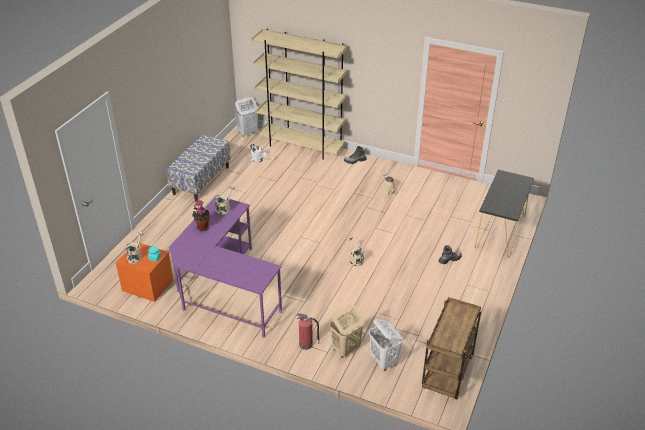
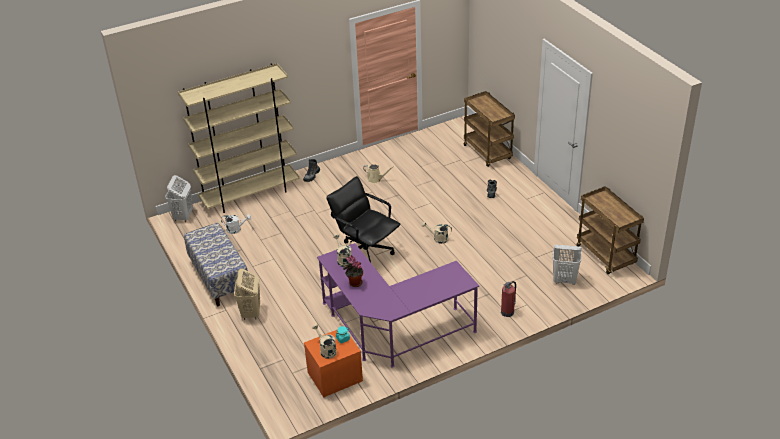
camera: 50 degrees left, 0 degrees up
beige laundry basket [329,304,364,358] -> beige laundry basket moved to [234,269,260,320]
black console table [475,170,534,258] -> brown cart [464,91,515,167]
none -> black office chair [326,176,400,262]

